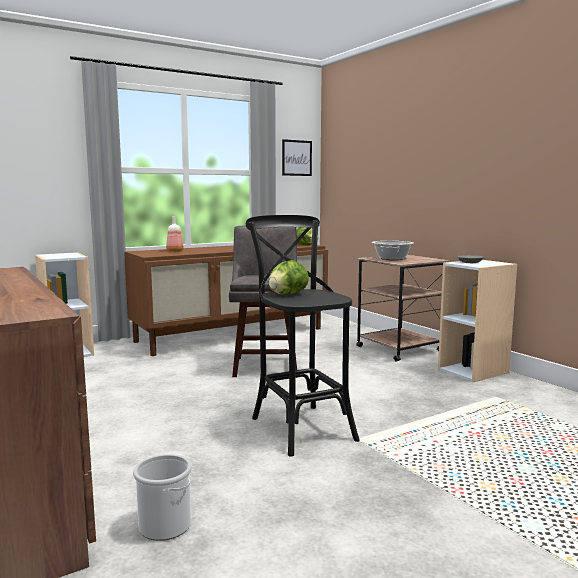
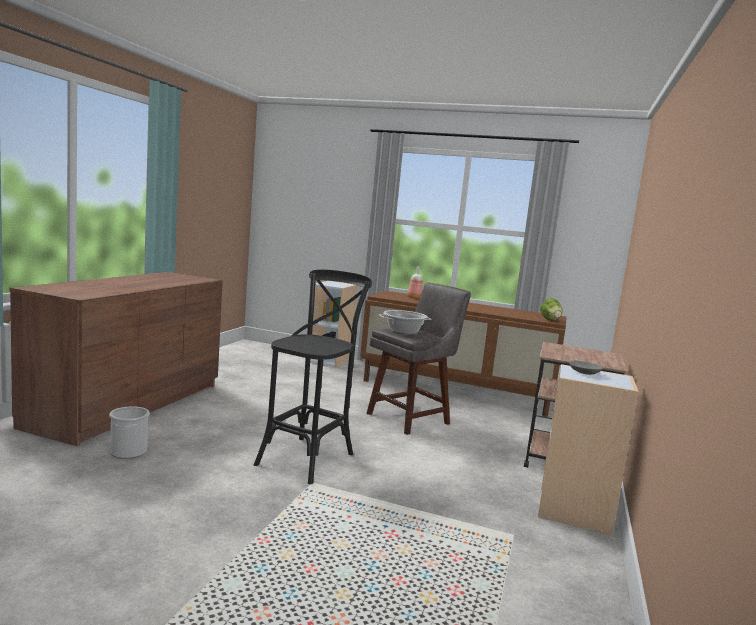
camera: 50 degrees right, 0 degrees up
lettuce [268,260,309,295] -> none
picture [282,139,312,176] -> none
cooking pot [372,241,414,260] -> cooking pot moved to [379,310,431,334]

